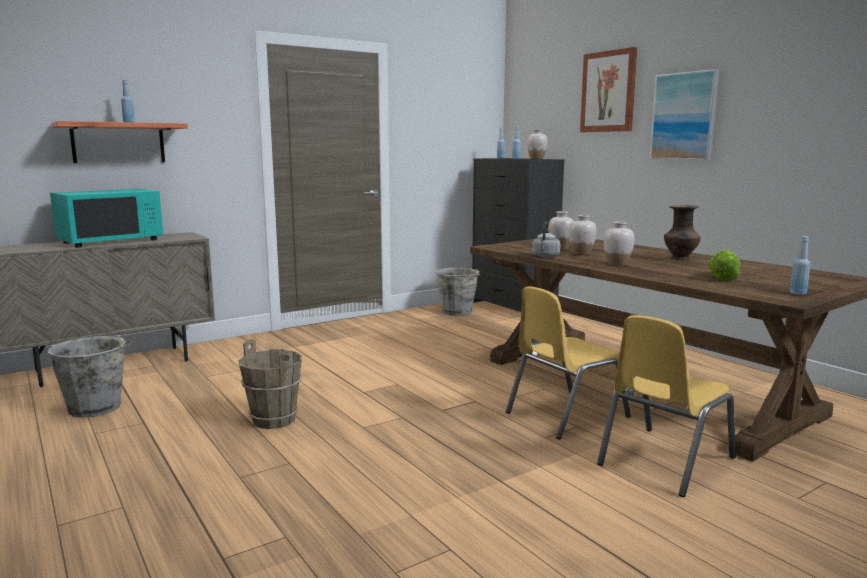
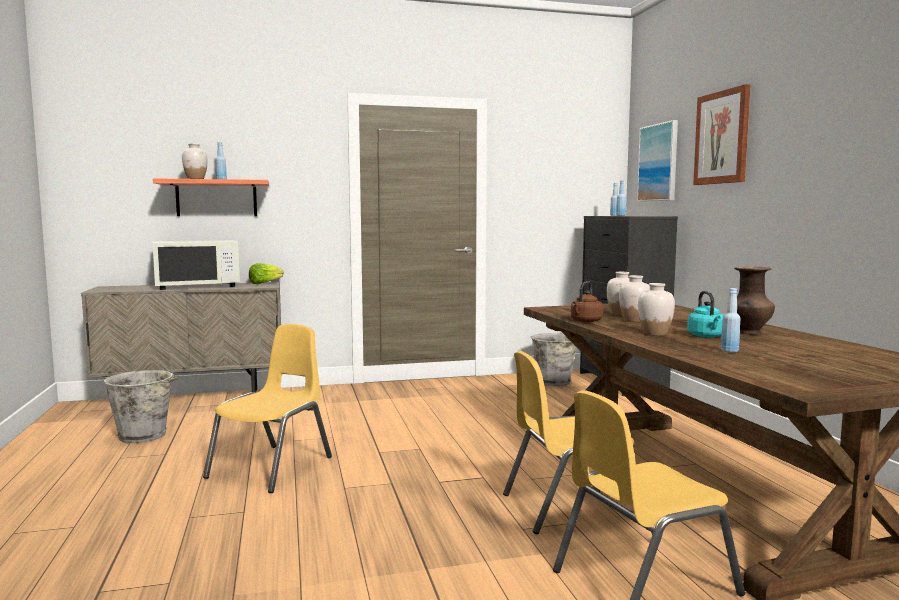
camera: 20 degrees right, 5 degrees down
turquoise microwave [50,189,163,248] -> white microwave [152,240,240,290]
brown bucket [238,339,302,429] -> yellow chair [203,324,332,493]
white vase [527,129,547,159] -> white vase moved to [182,143,208,179]
grey kettle [532,222,560,257] -> brown kettle [571,281,603,322]
picture [650,69,719,160] -> picture moved to [637,120,678,201]
lettuce [708,250,740,281] -> lettuce moved to [249,263,284,284]
blue bottle [790,236,810,295] -> blue bottle moved to [721,288,740,353]
none -> turquoise kettle [687,291,724,338]

